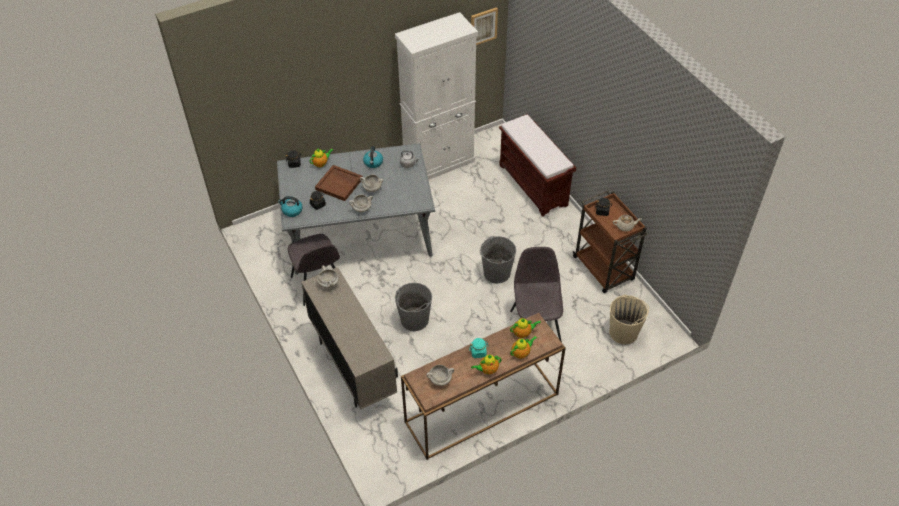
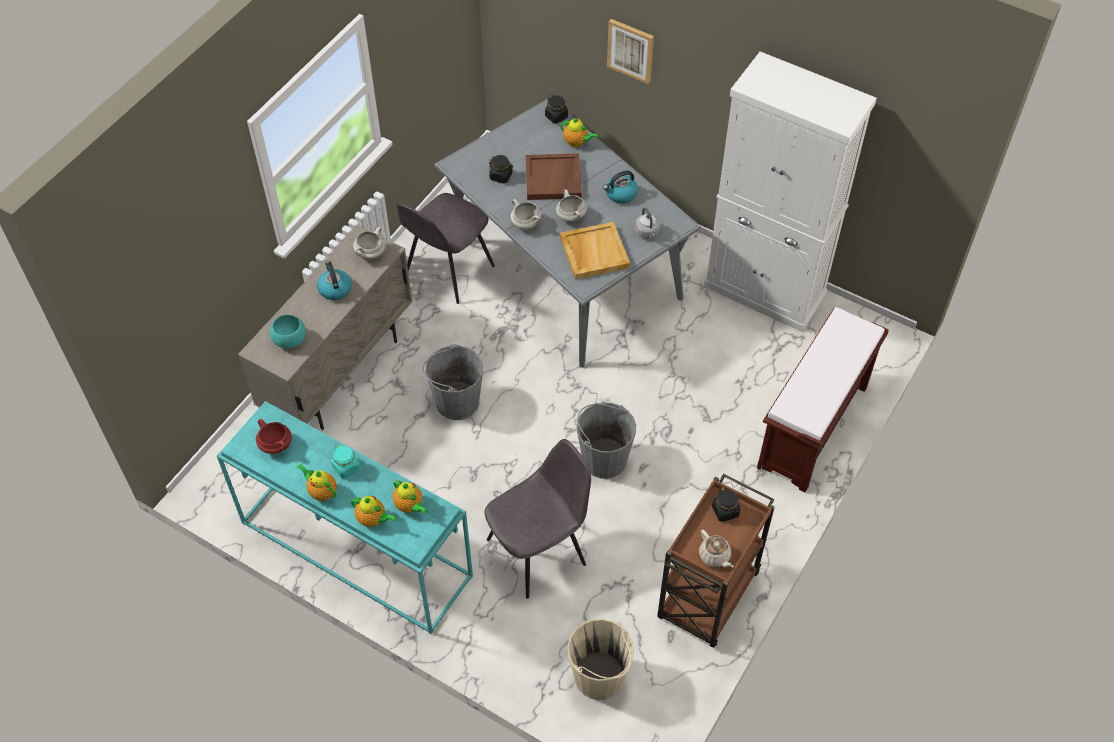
camera: 60 degrees right, 5 degrees up
kettle [278,196,303,217] -> kettle moved to [317,261,352,300]
brown console table [401,313,566,460] -> turquoise console table [217,401,473,634]
white cooking pot [426,365,454,386] -> red cooking pot [256,419,292,454]
picture [471,7,498,45] -> picture moved to [607,19,654,84]
none -> turquoise bowl [270,315,306,348]
none -> beige tray [560,222,630,280]

